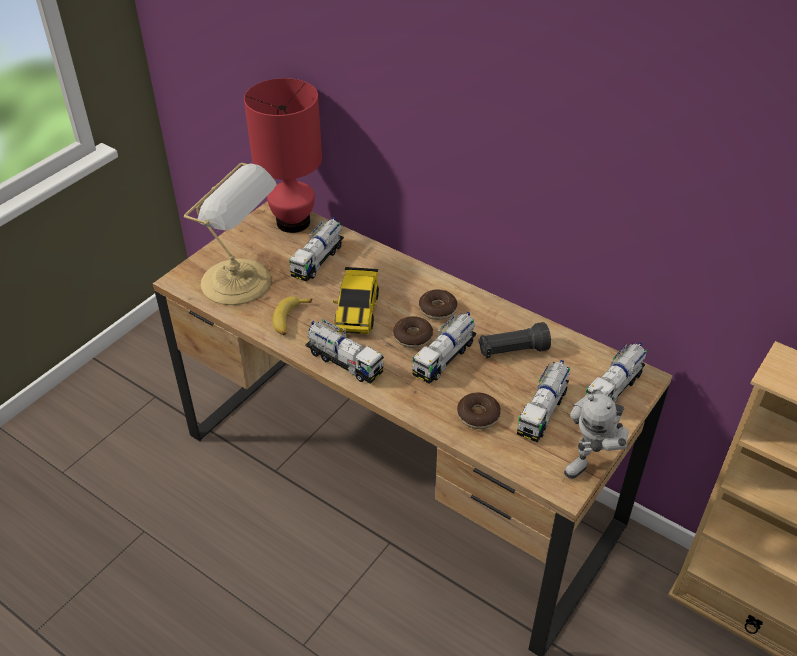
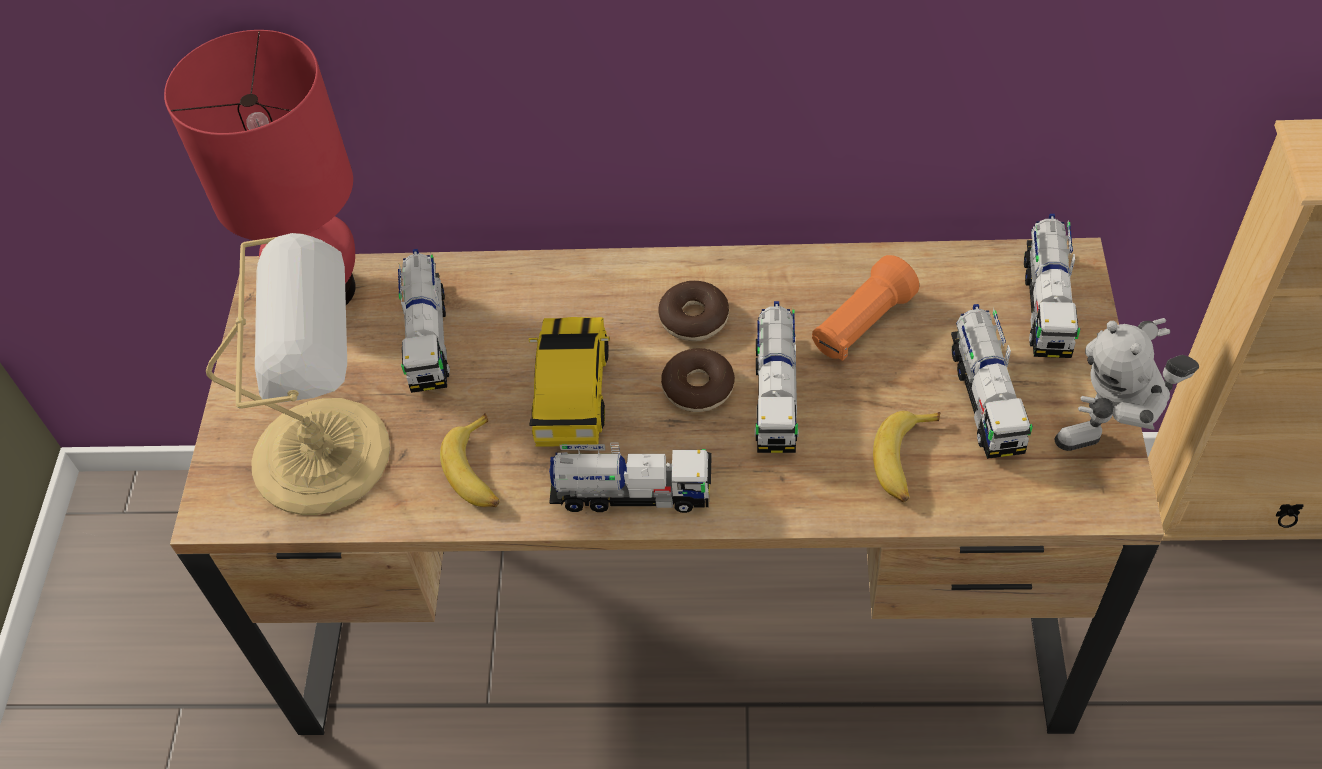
camera: 30 degrees left, 10 degrees up
toy car [333,267,379,334] -> toy car turned 150 degrees counterclockwise [529,317,610,447]
donut [457,392,501,429] -> banana [873,411,940,502]
black flashlight [479,322,551,358] -> orange flashlight [812,255,919,361]
toy robot [564,386,629,479] -> toy robot turned 60 degrees clockwise [1055,318,1199,451]

